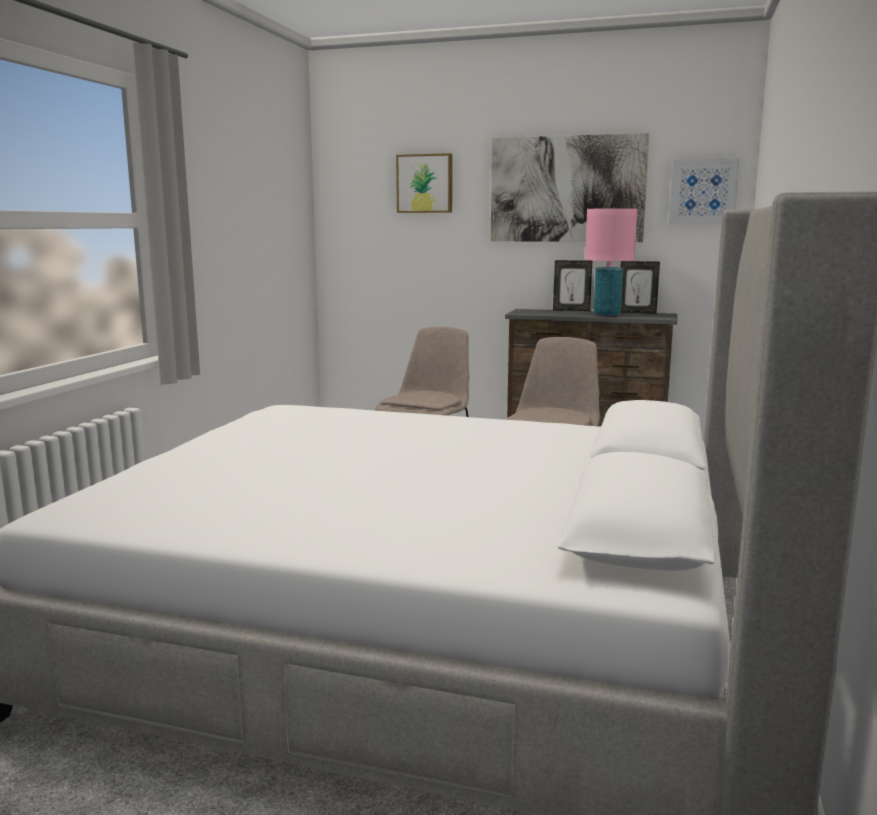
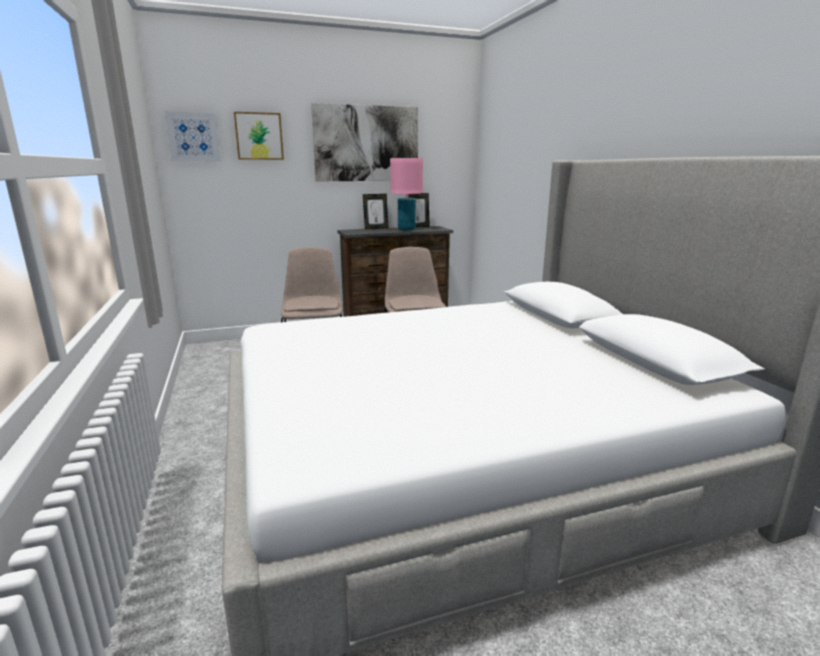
camera: 35 degrees left, 5 degrees up
picture [669,159,740,224] -> picture moved to [164,111,221,162]

